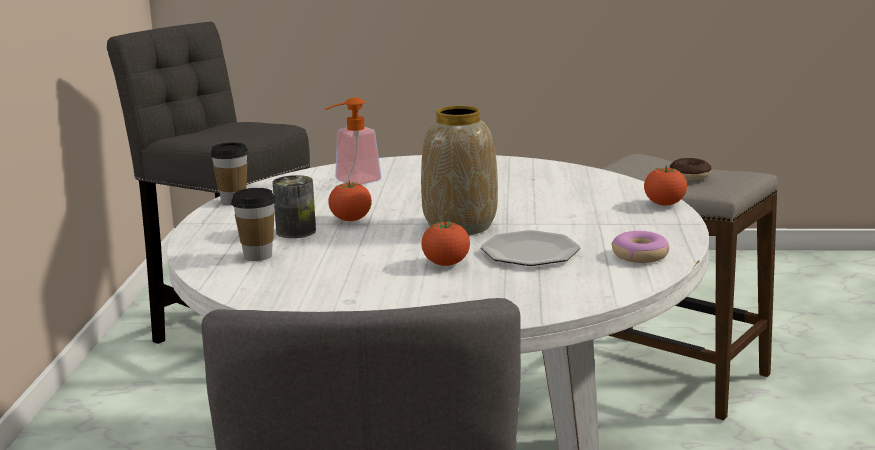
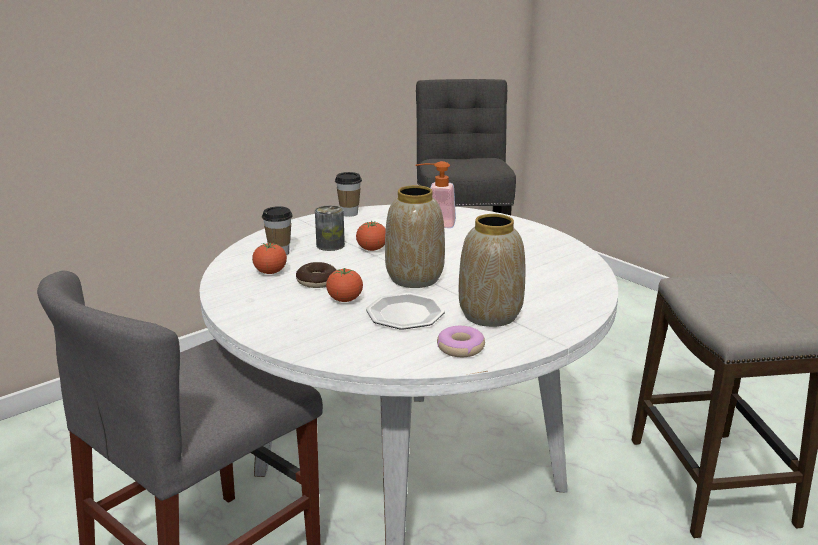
camera: 45 degrees right, 5 degrees up
tomato [644,165,687,206] -> tomato moved to [252,242,287,274]
donut [670,158,711,180] -> donut moved to [296,262,336,288]
none -> vase [459,214,525,327]

